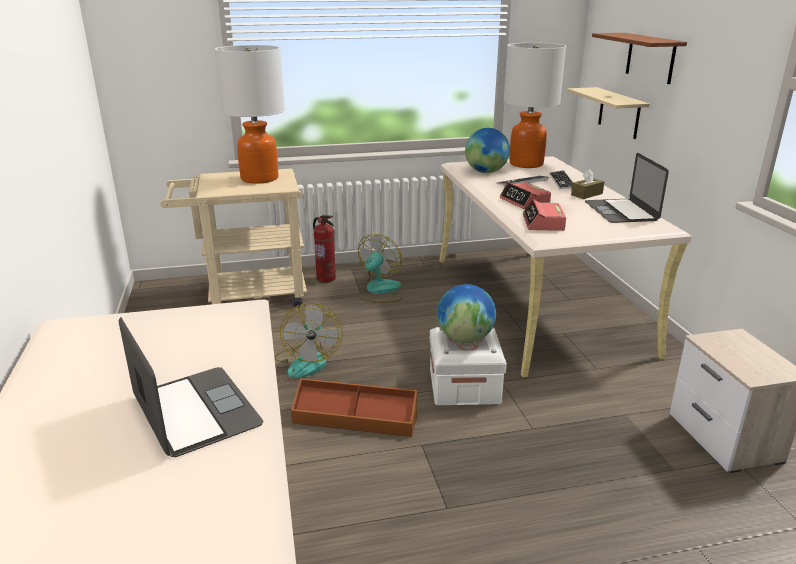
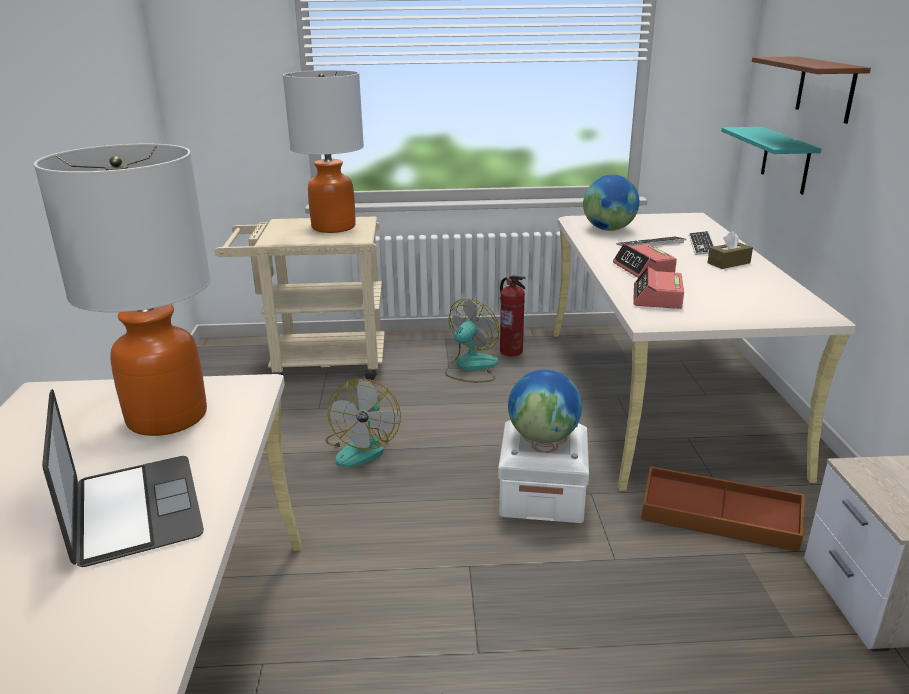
camera: 10 degrees right, 0 degrees up
brown storage box [291,378,418,437] -> brown storage box moved to [641,466,805,552]
fire extinguisher [313,215,336,283] -> fire extinguisher moved to [500,275,525,356]
table lamp [503,43,566,168] -> table lamp moved to [34,144,211,436]
beige shelf [567,87,650,139] -> turquoise shelf [721,127,822,194]
laptop [585,153,669,223] -> none

